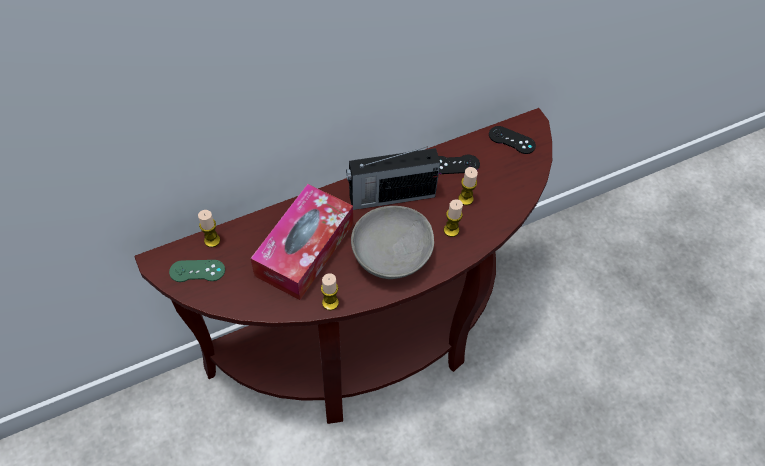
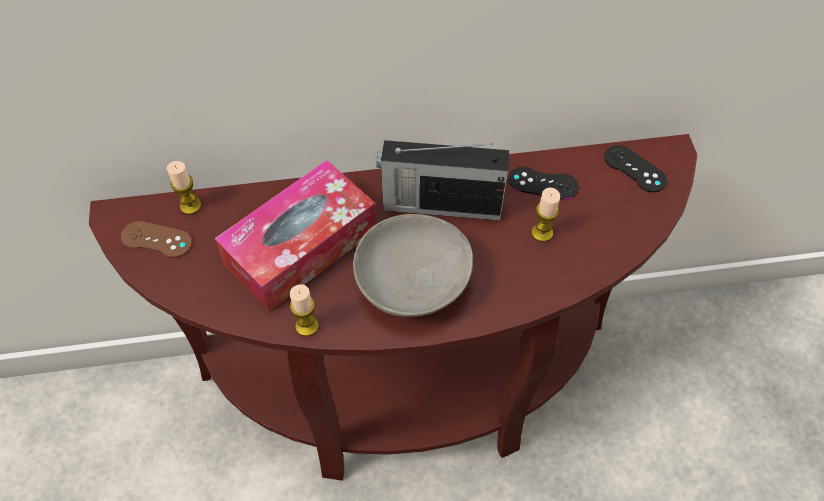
camera: 20 degrees right, 0 degrees up
green game controller [169,260,225,282] -> brown game controller [121,221,192,258]
candle [444,199,463,237] -> none

